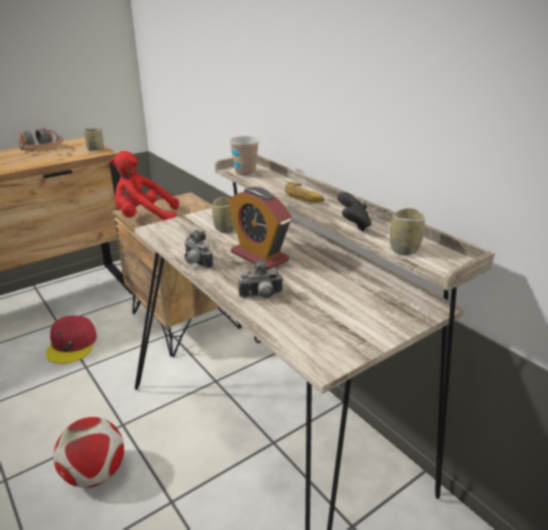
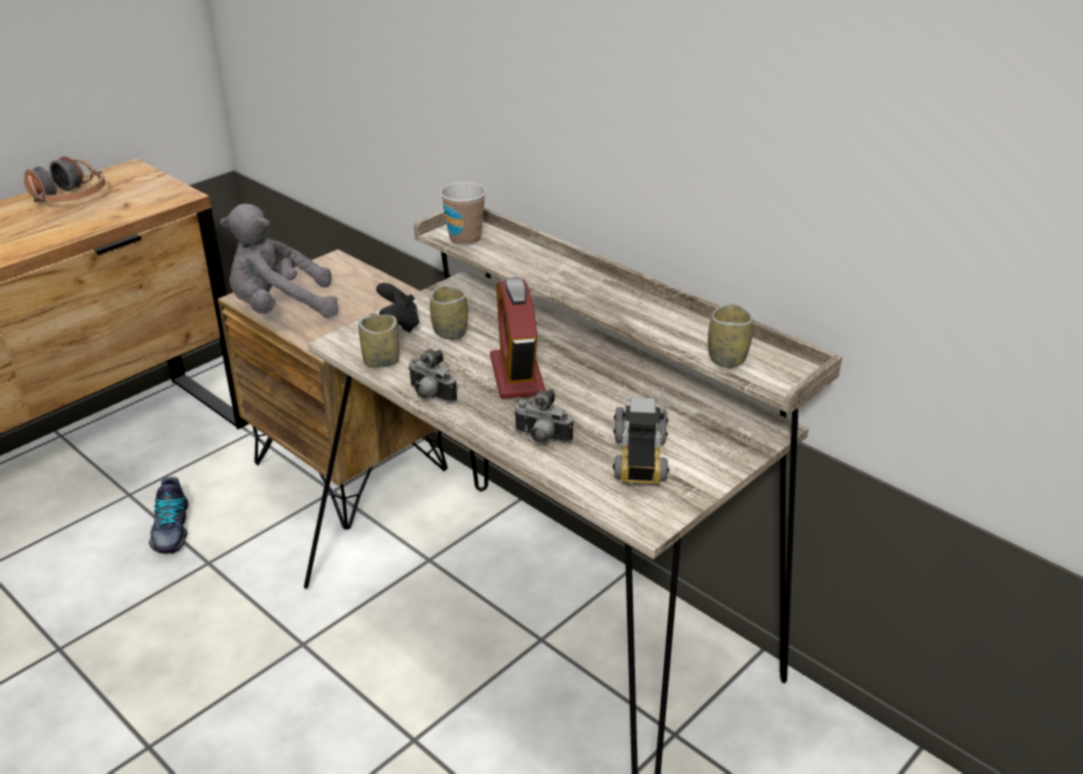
camera: 10 degrees left, 5 degrees up
red cap [46,315,97,364] -> shoe [149,477,188,554]
football [54,417,124,488] -> none
cup [84,128,104,151] -> cup moved to [358,315,399,368]
red plush toy [110,151,179,220] -> grey plush toy [220,204,338,318]
alarm clock [228,187,291,270] -> alarm clock turned 45 degrees clockwise [490,277,545,399]
camera [238,259,283,298] -> camera turned 45 degrees clockwise [513,389,573,443]
banana [285,182,325,203] -> none
black game controller [337,192,371,231] -> black game controller moved to [376,283,419,333]
none -> toy truck [612,385,669,484]

